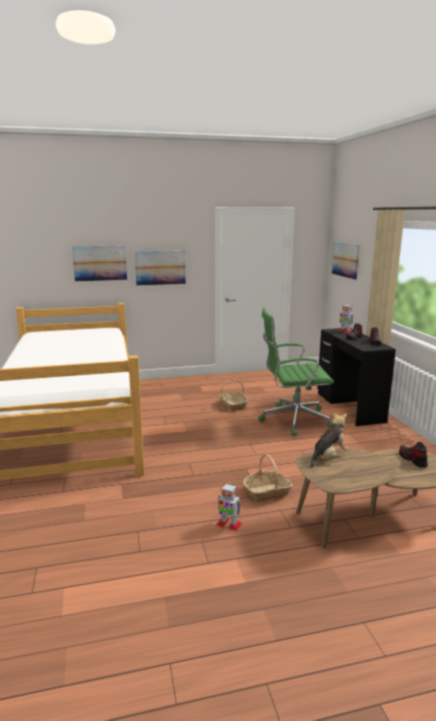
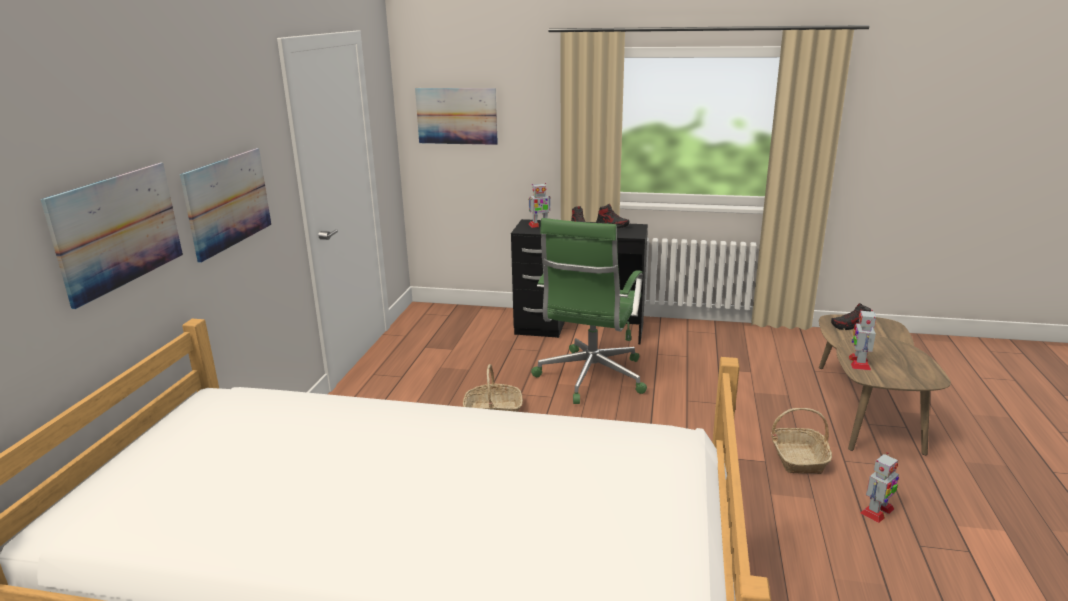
camera: 65 degrees left, 5 degrees up
plush toy [311,411,348,468] -> toy robot [849,310,876,370]

